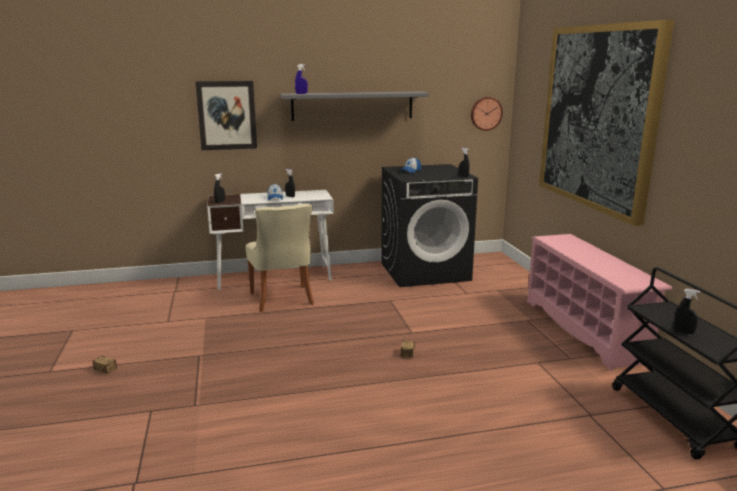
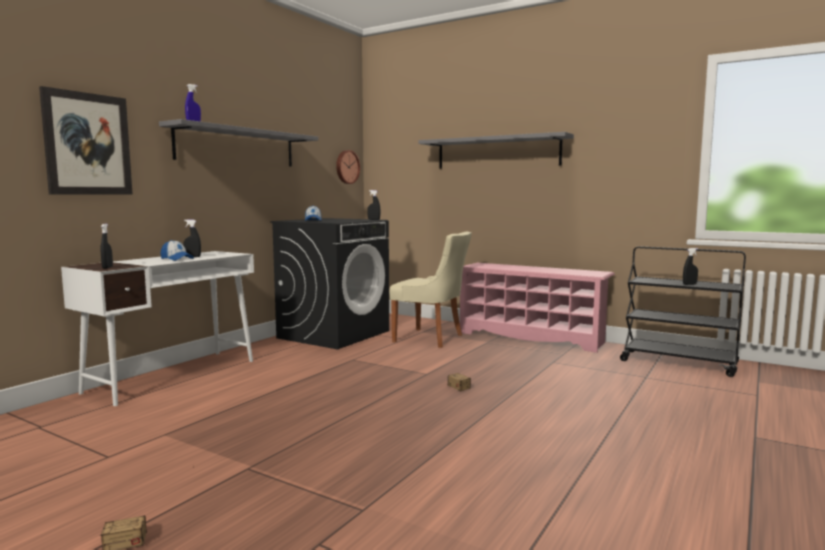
camera: 45 degrees left, 10 degrees down
beige chair [246,204,314,312] -> beige chair moved to [389,232,472,348]
picture [539,20,674,226] -> grey shelf [419,132,574,169]

